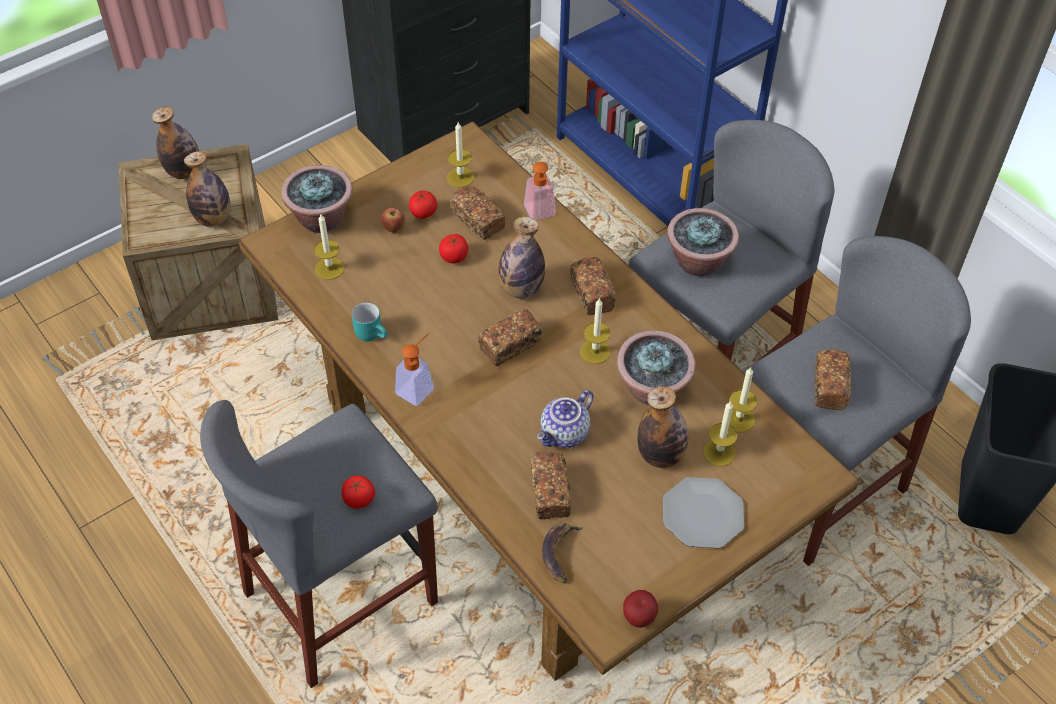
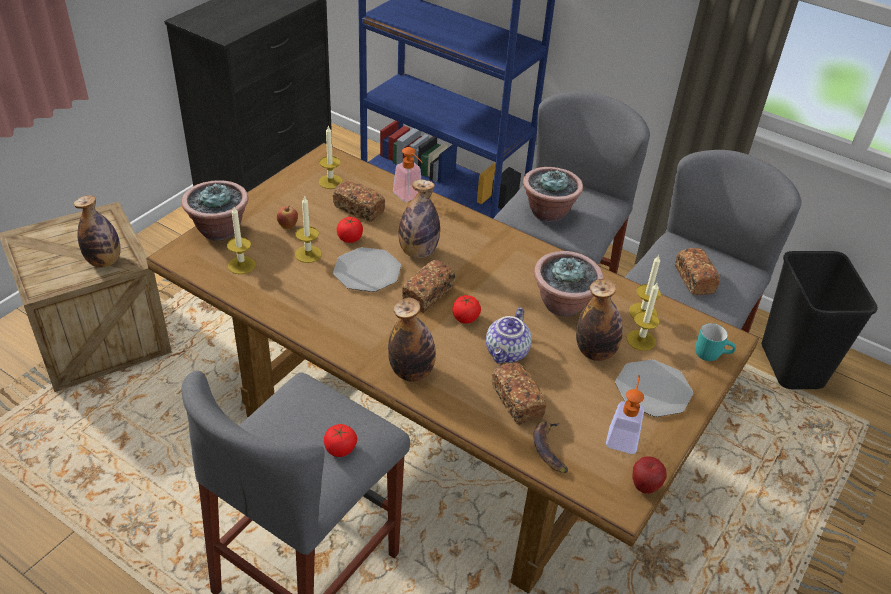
camera: 20 degrees left, 10 degrees down
bottle [152,107,199,179] -> bottle moved to [388,298,436,382]
turquoise mug [352,302,388,342] -> turquoise mug moved to [695,323,736,361]
soap dispenser [395,333,434,406] -> soap dispenser moved to [606,375,644,454]
tomato [409,191,437,219] -> tomato moved to [452,295,481,324]
bread [570,257,616,315] -> none
candle [580,298,611,364] -> candle moved to [295,195,322,263]
none -> plate [333,247,401,292]

